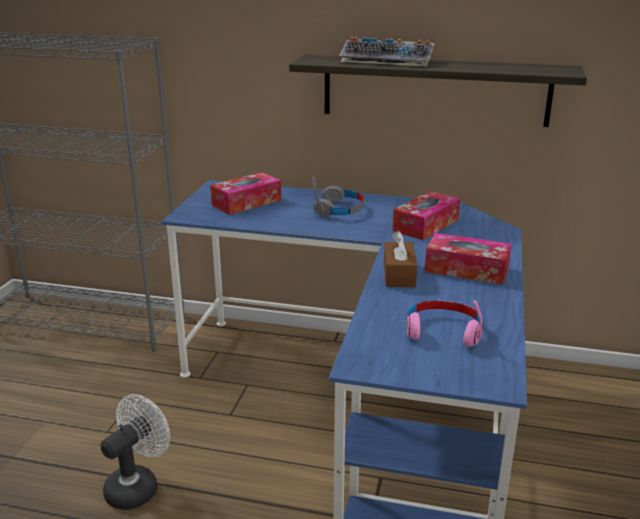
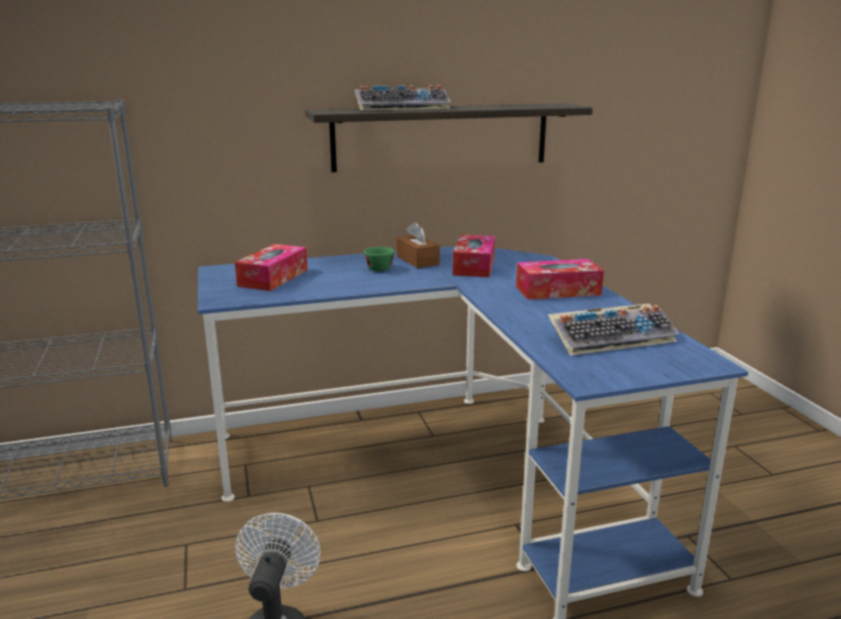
camera: 30 degrees left, 5 degrees down
grey headphones [312,177,364,216] -> green cup [364,247,394,271]
brown tissue box [384,231,417,287] -> brown tissue box moved to [397,222,440,268]
pink headphones [406,300,484,347] -> keyboard [548,304,679,356]

